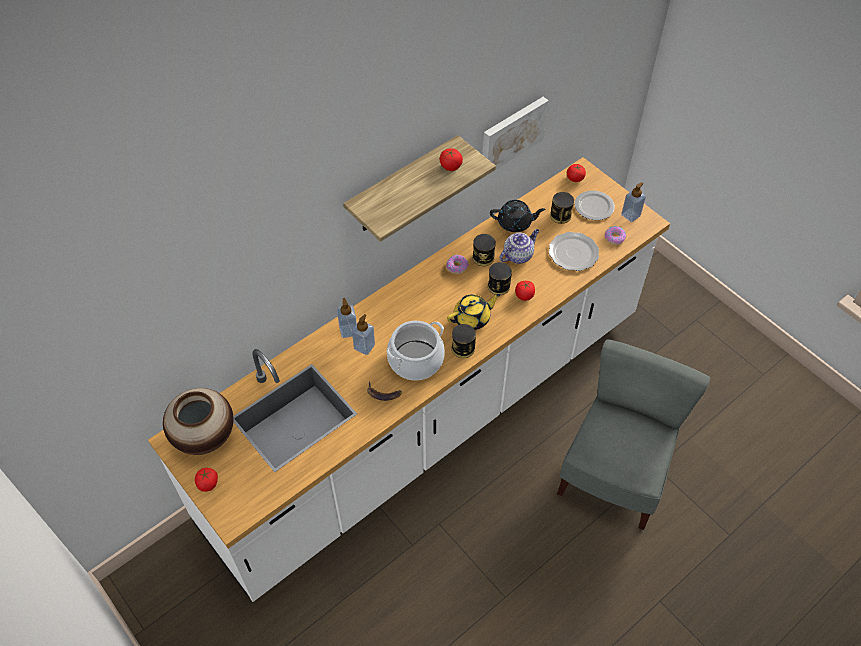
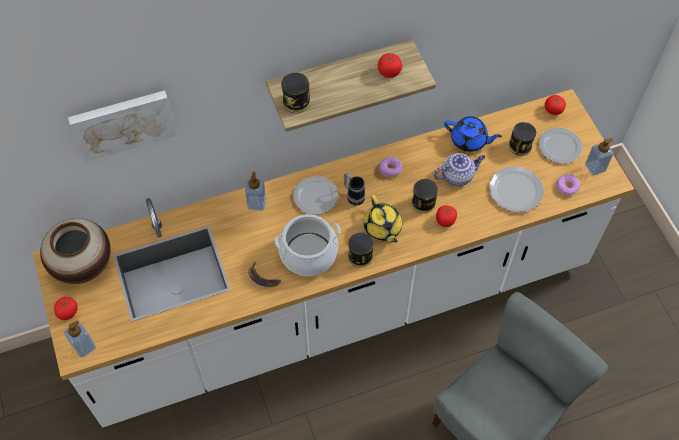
camera: 20 degrees right, 5 degrees up
soap dispenser [352,314,375,355] -> soap dispenser moved to [64,321,96,358]
yellow teapot [447,294,501,330] -> yellow teapot turned 75 degrees clockwise [364,195,402,243]
can [473,234,496,266] -> can moved to [281,73,310,113]
picture [483,97,549,169] -> picture moved to [68,90,177,162]
black teapot [490,200,546,232] -> blue teapot [444,116,502,152]
none -> plate [293,176,338,215]
none -> mug [344,173,365,205]

